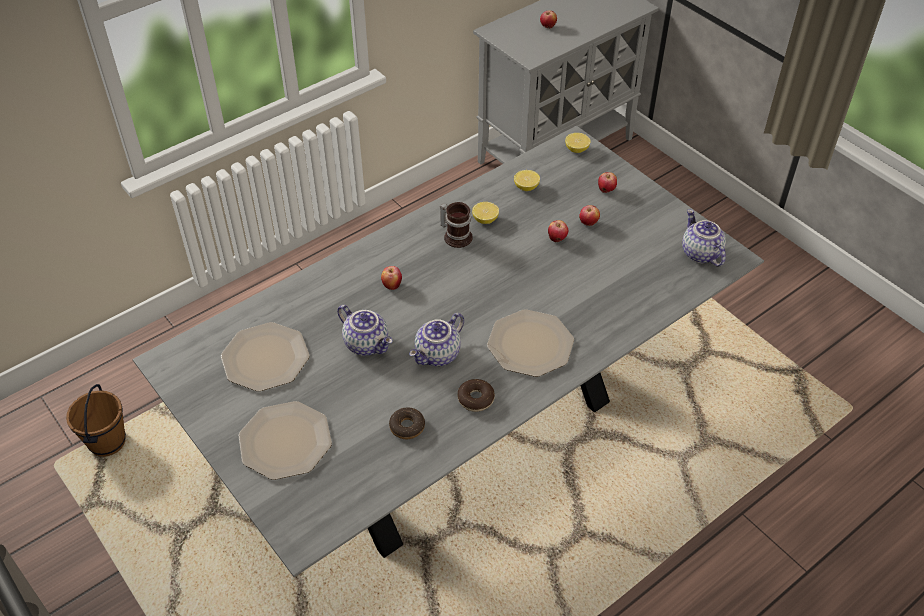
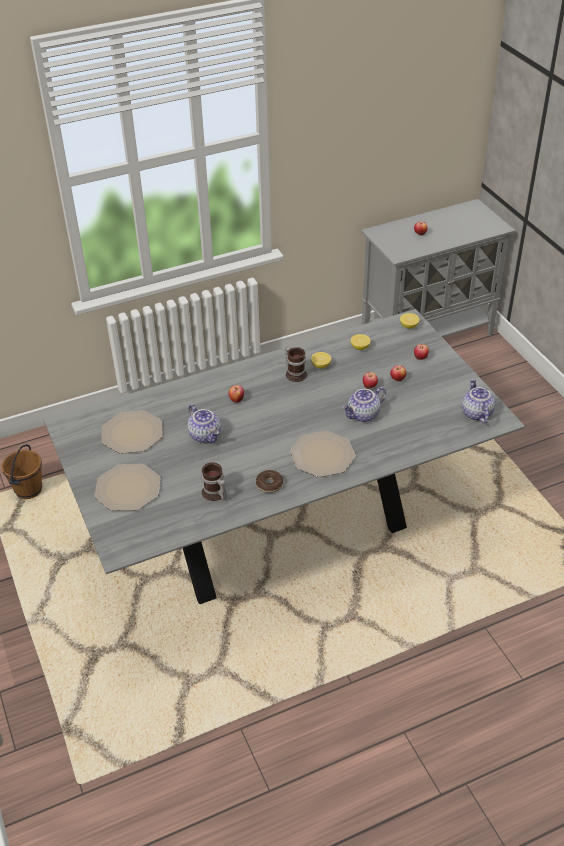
camera: 15 degrees right, 5 degrees down
donut [389,408,425,439] -> mug [201,462,226,501]
teapot [409,313,464,366] -> teapot moved to [342,387,386,422]

